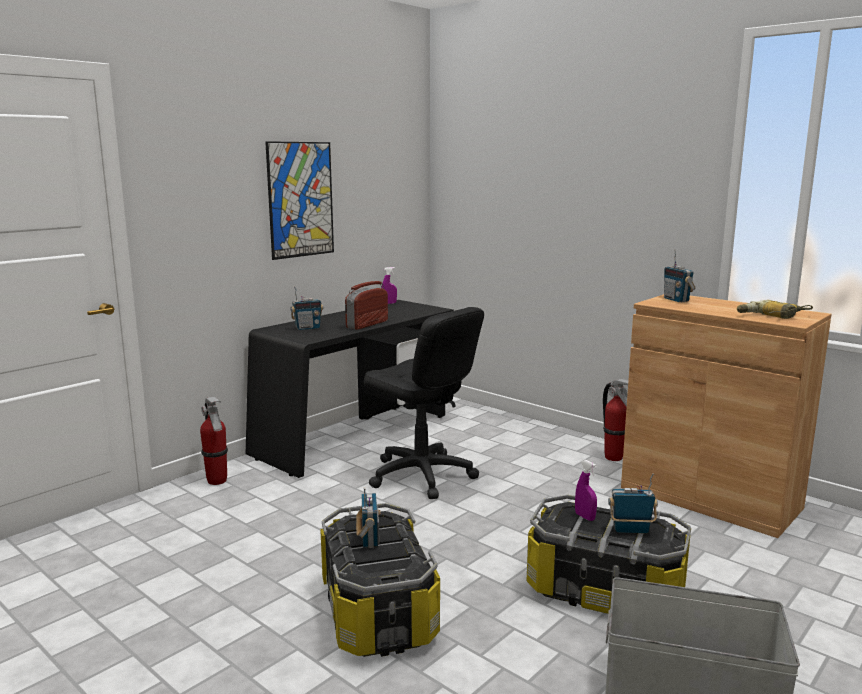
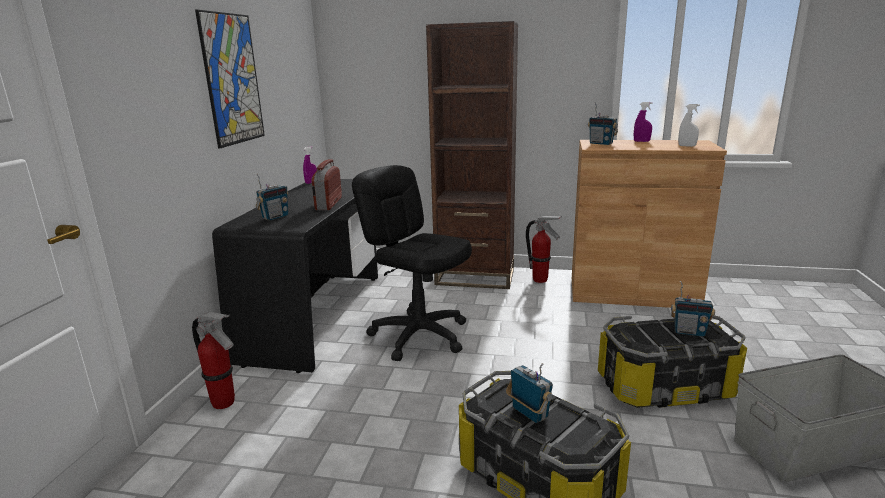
camera: 30 degrees left, 5 degrees up
black office chair [364,307,484,499] -> black office chair turned 150 degrees counterclockwise [352,165,472,361]
purple spray bottle [575,460,597,521] -> purple spray bottle moved to [634,102,652,142]
radio [608,473,658,533] -> radio turned 135 degrees counterclockwise [671,281,715,337]
power drill [737,300,813,319] -> white spray bottle [678,104,700,147]
none -> brown bookcase [426,21,518,289]

